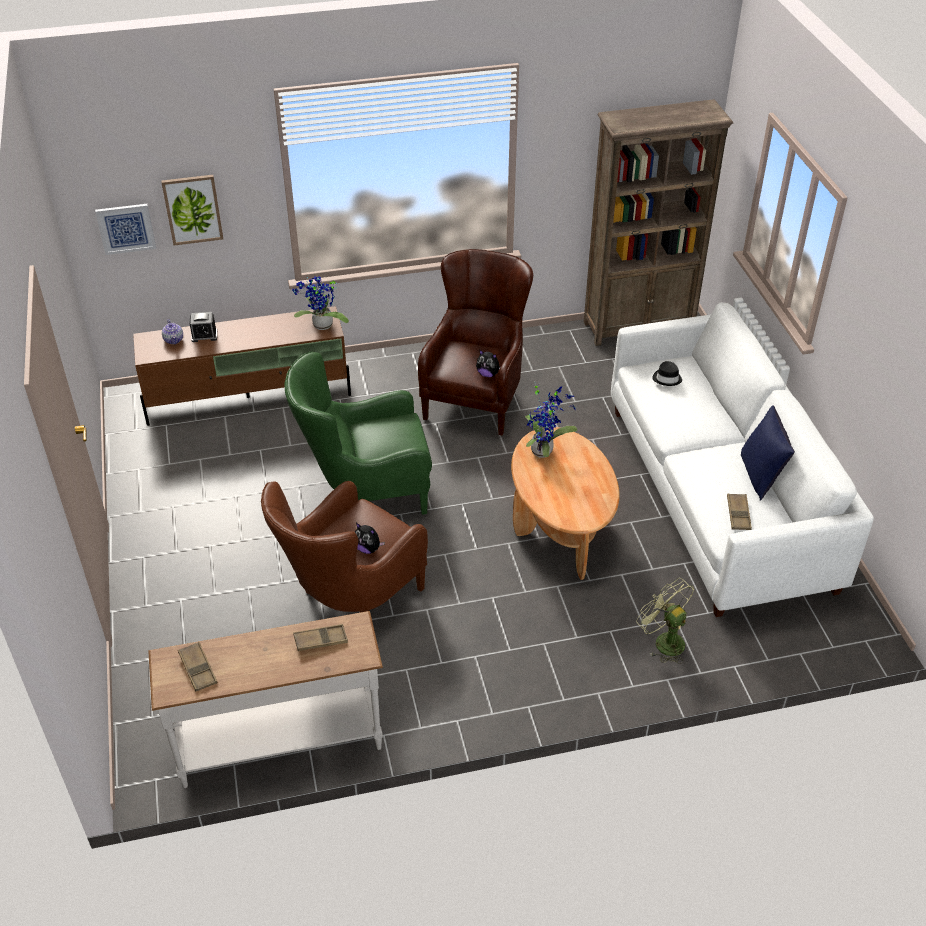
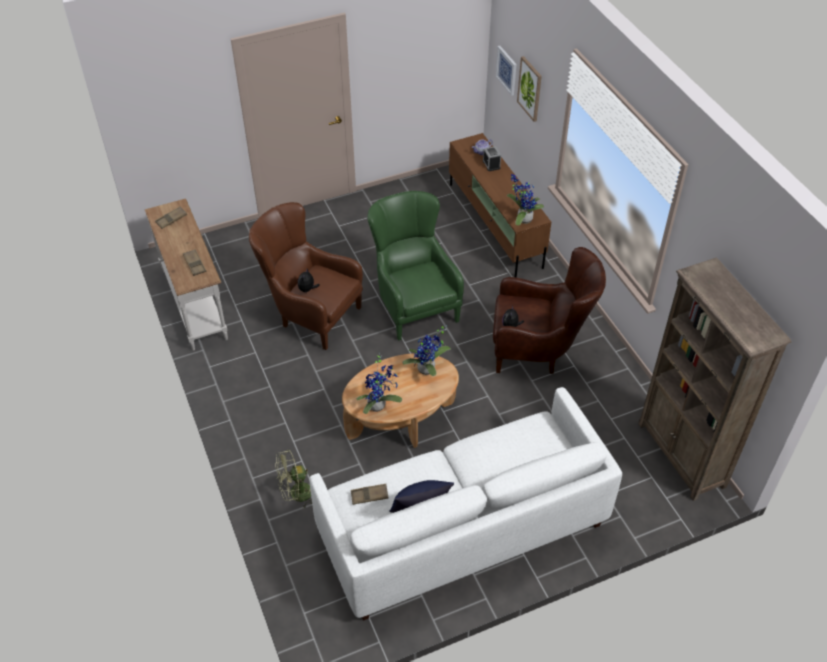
camera: 80 degrees right, 5 degrees up
green fan [636,578,694,664] -> green fan turned 150 degrees counterclockwise [275,449,312,509]
black hat [652,361,682,386] -> none
none -> potted plant [356,355,402,414]

